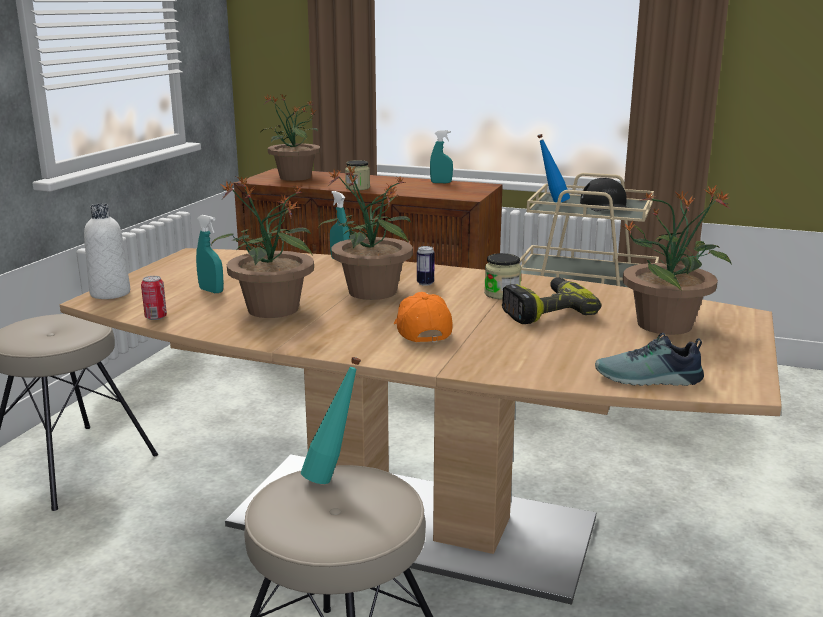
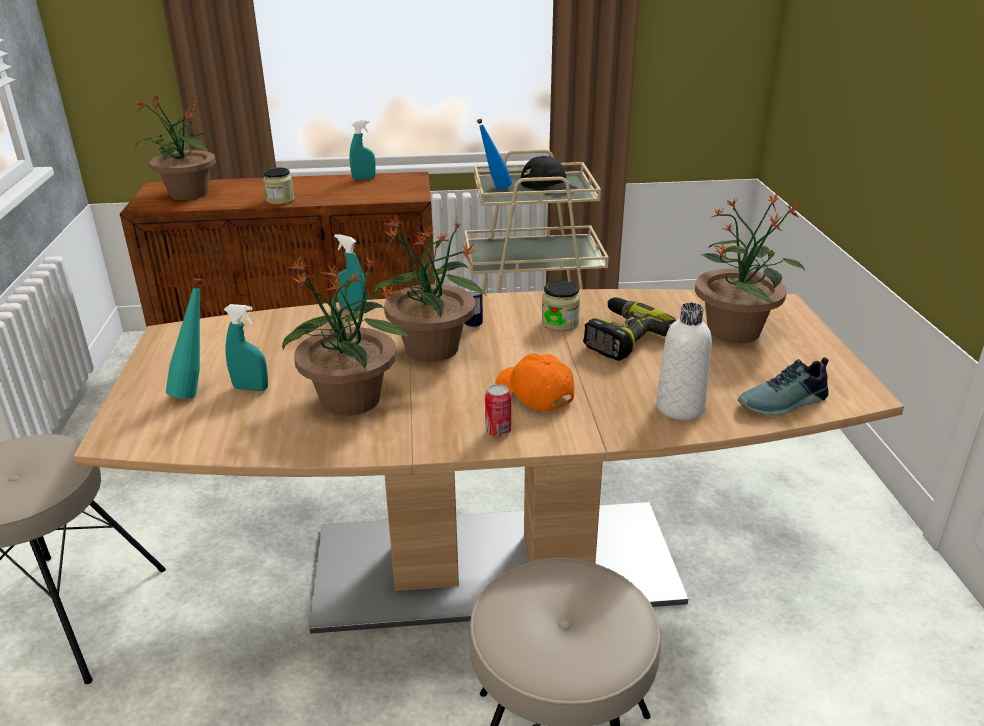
camera: 25 degrees left, 10 degrees up
white bottle [84,204,130,299] -> white bottle moved to [656,303,712,420]
can [141,276,167,320] -> can moved to [485,384,511,437]
turquoise bottle [301,357,361,484] -> turquoise bottle moved to [166,278,202,399]

